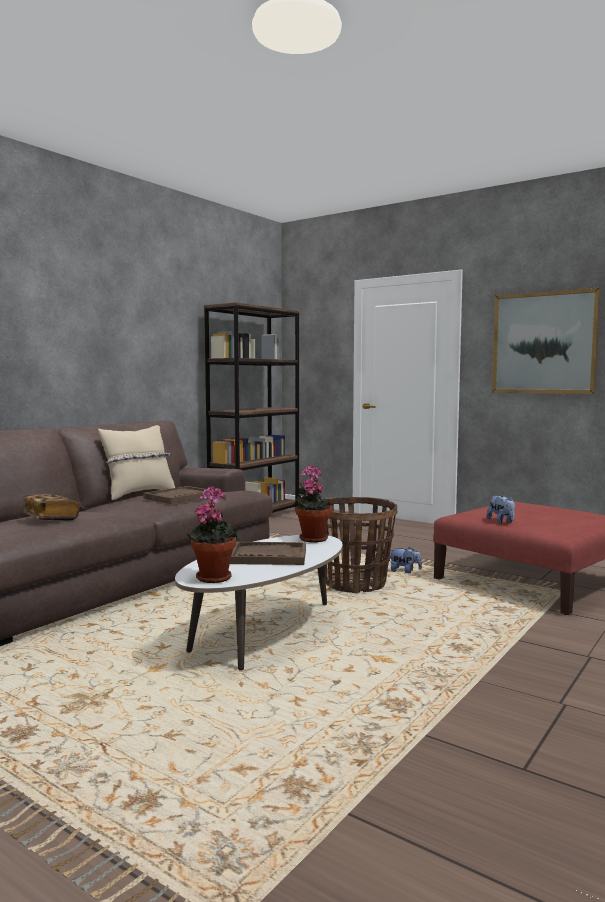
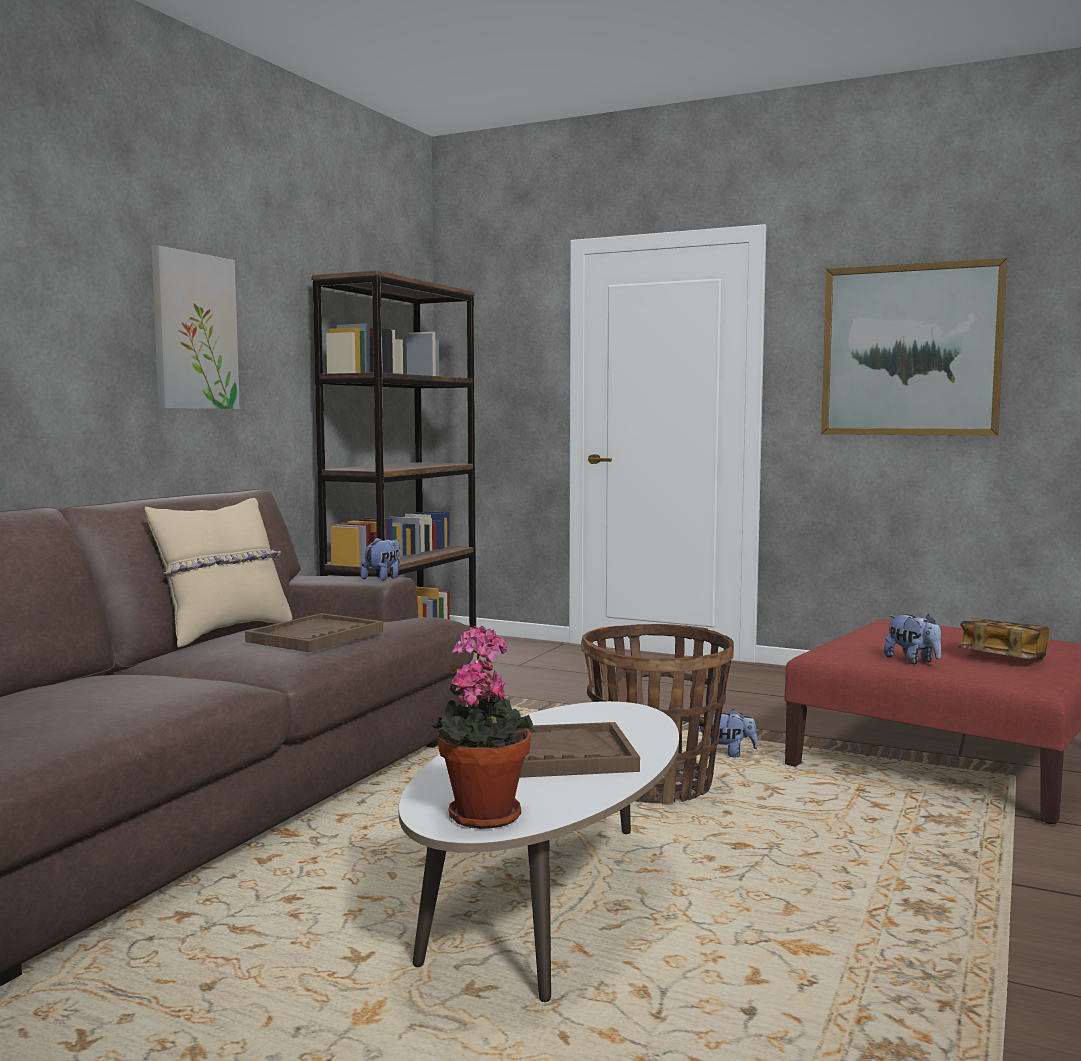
camera: 10 degrees left, 0 degrees up
book [22,494,79,521] -> book moved to [958,618,1049,660]
potted plant [293,465,332,543] -> none
none -> picture [152,245,240,409]
none -> plush toy [360,537,401,581]

